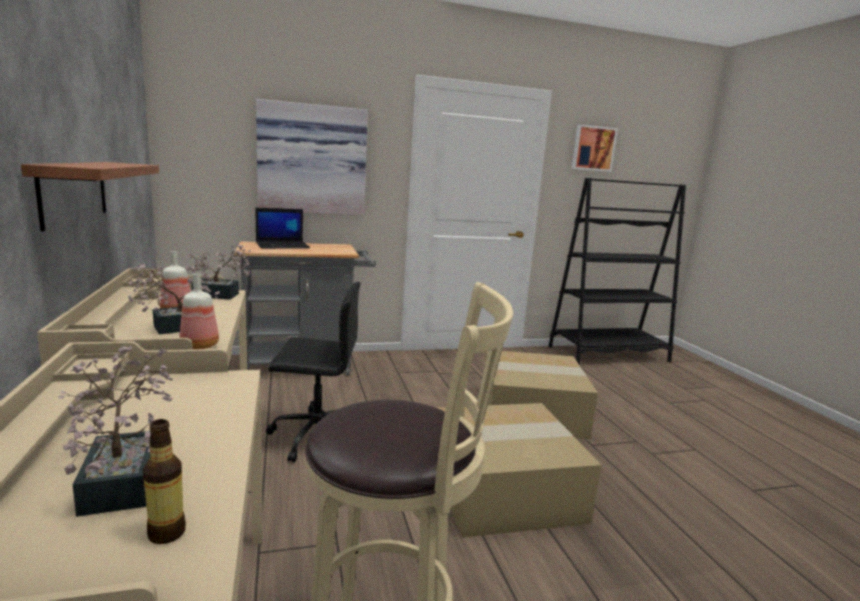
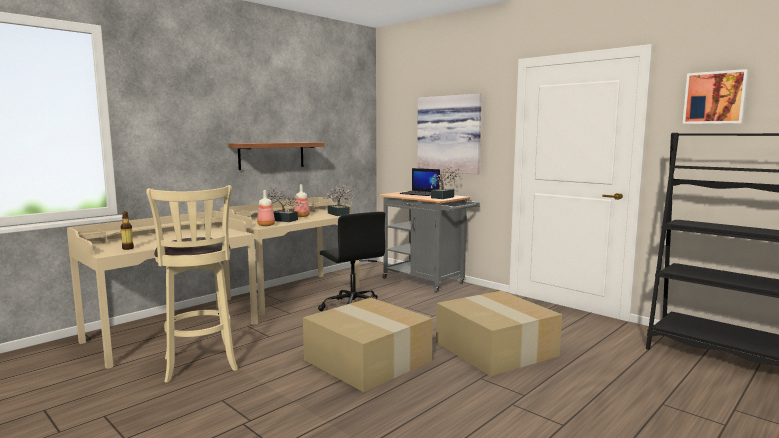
camera: 60 degrees right, 5 degrees down
potted plant [58,346,173,517] -> potted plant moved to [431,167,460,199]

